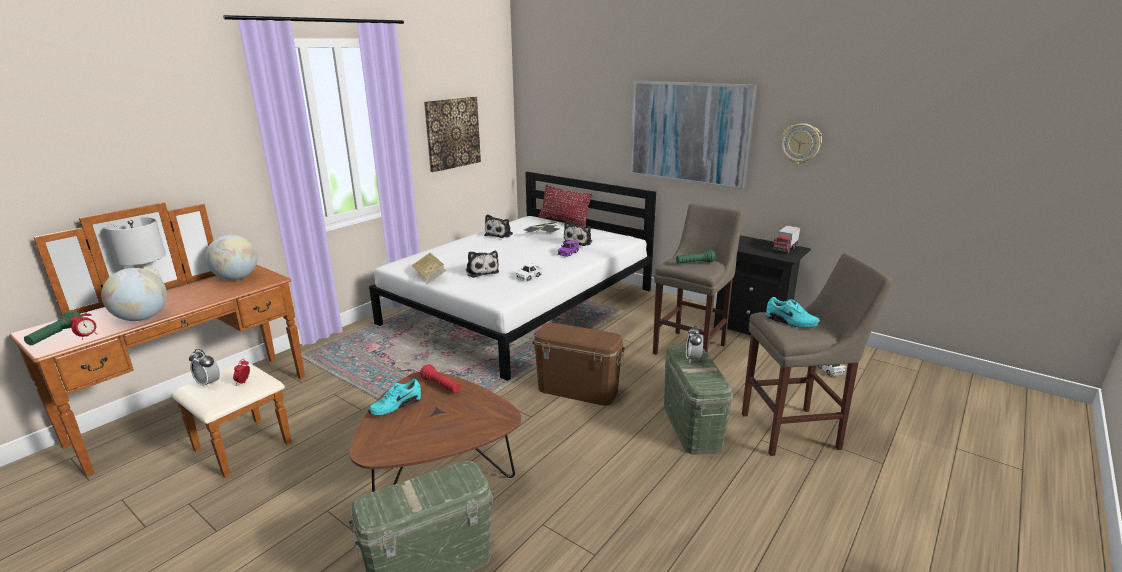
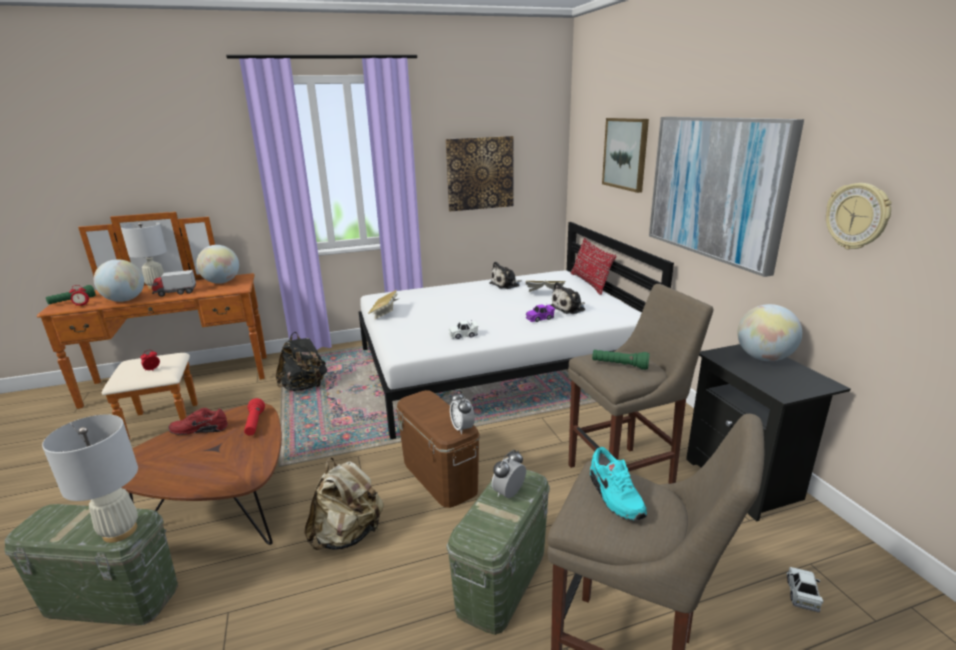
camera: 35 degrees right, 0 degrees up
alarm clock [189,349,220,388] -> alarm clock moved to [450,390,475,434]
turquoise shoe [368,379,422,416] -> red shoe [168,408,228,435]
plush toy [466,251,499,278] -> none
toy truck [773,226,800,253] -> toy truck moved to [152,270,196,297]
none -> white table lamp [42,414,138,543]
none -> black backpack [276,332,327,391]
none -> beige backpack [304,457,384,550]
none -> picture [602,118,649,193]
none -> globe [737,304,802,361]

